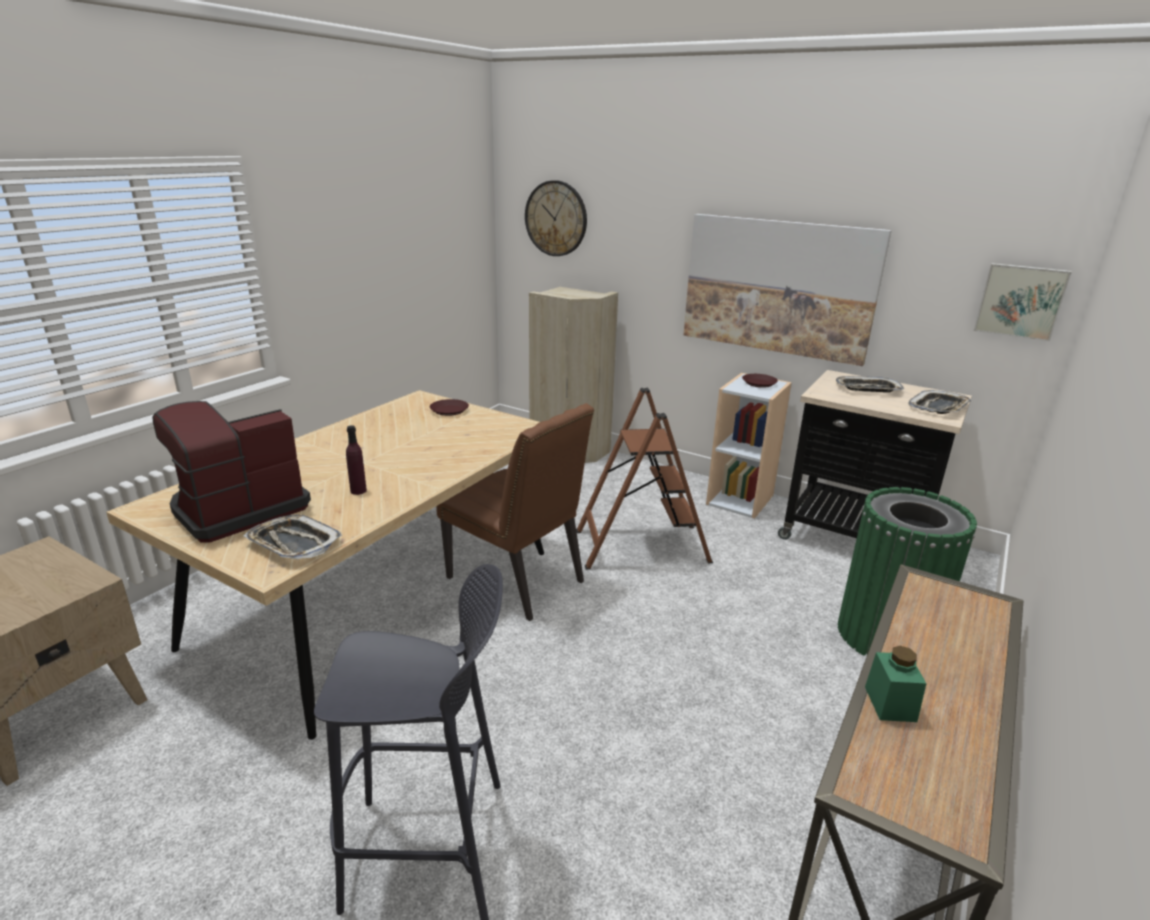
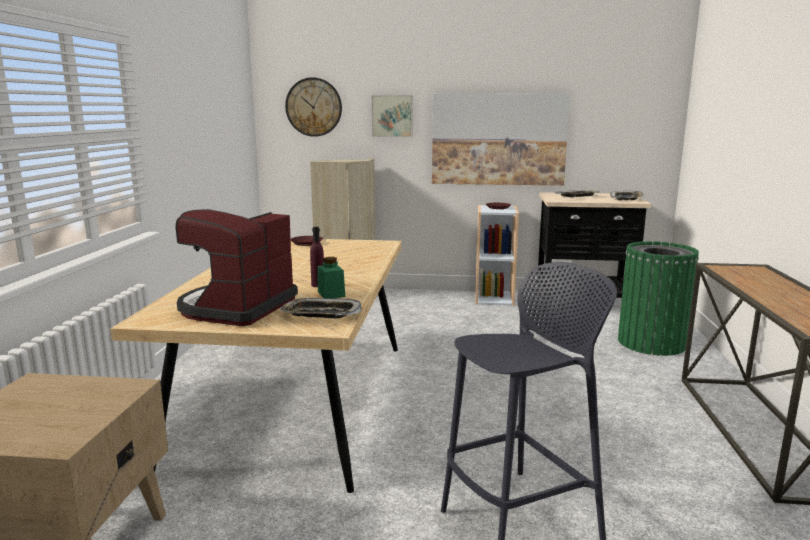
camera: 25 degrees left, 10 degrees down
brown chair [437,403,594,621] -> none
brown step ladder [576,388,713,570] -> none
green jar [865,646,927,722] -> green jar moved to [318,257,345,299]
picture [973,263,1072,342] -> picture moved to [372,95,413,137]

